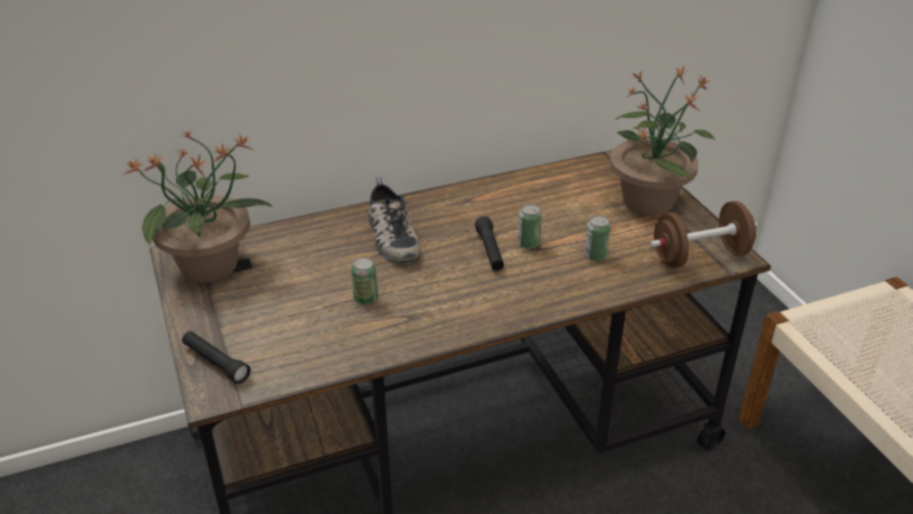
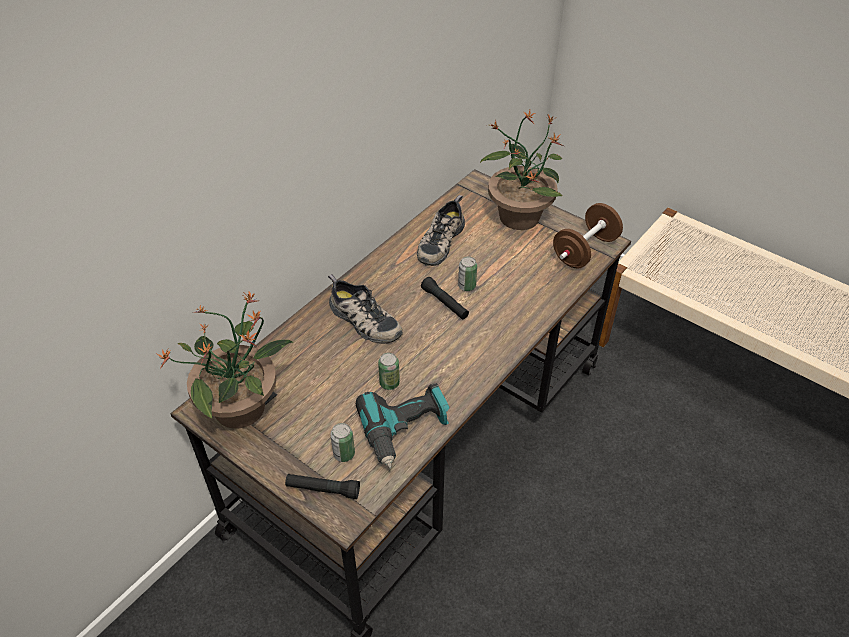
camera: 30 degrees left, 10 degrees up
can [584,215,611,261] -> can moved to [330,423,355,462]
none -> power drill [356,383,450,469]
none -> shoe [417,195,465,266]

